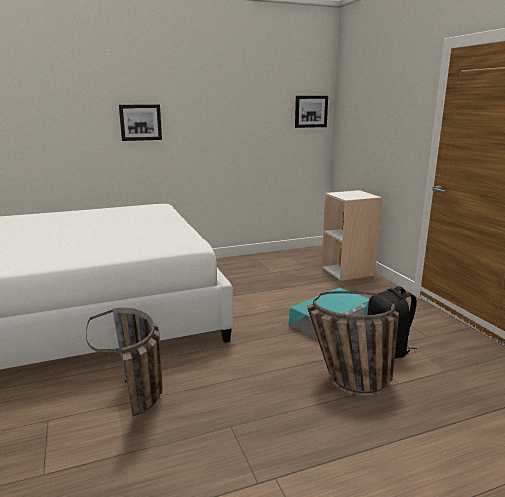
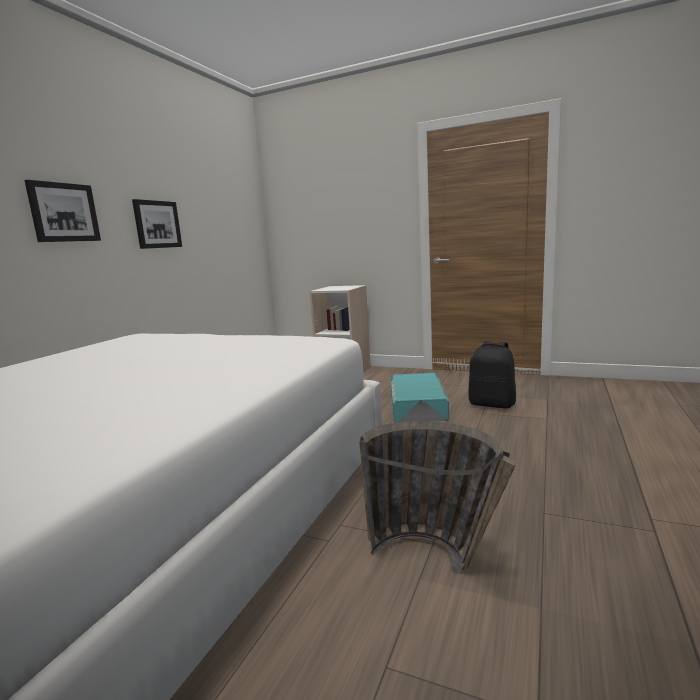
camera: 45 degrees left, 5 degrees down
picture [295,96,328,128] -> picture moved to [132,199,182,249]
basket [307,291,399,393] -> none

